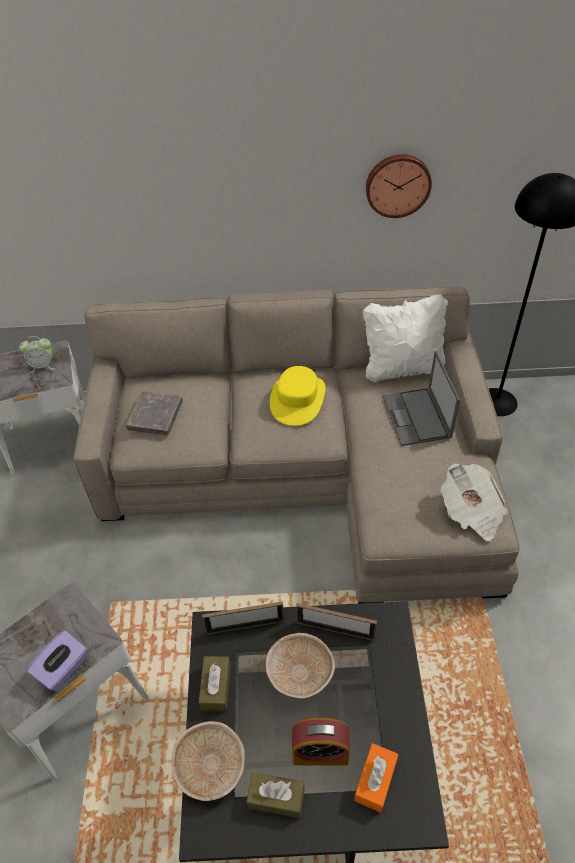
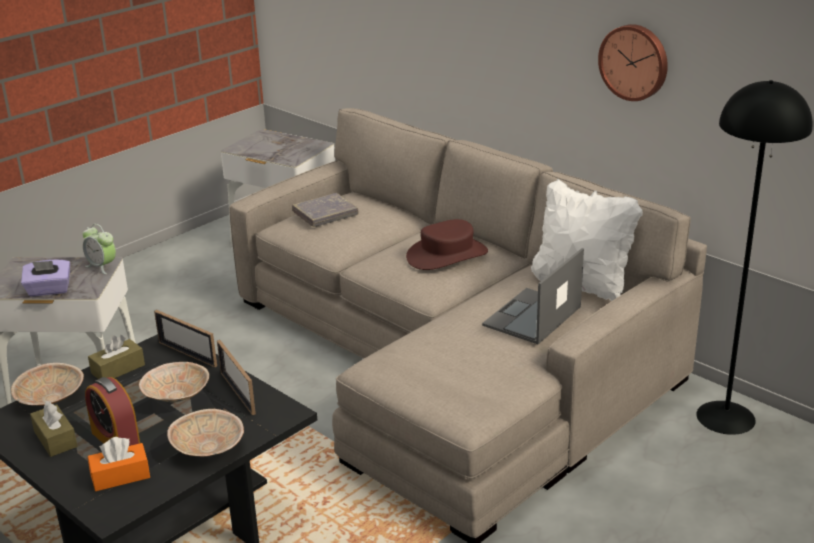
camera: 45 degrees right, 20 degrees down
alarm clock [19,336,55,373] -> alarm clock moved to [83,224,116,274]
yellow hat [270,366,326,426] -> brown hat [406,219,488,270]
newspaper [441,463,508,541] -> none
none -> beige bowl [167,409,244,456]

